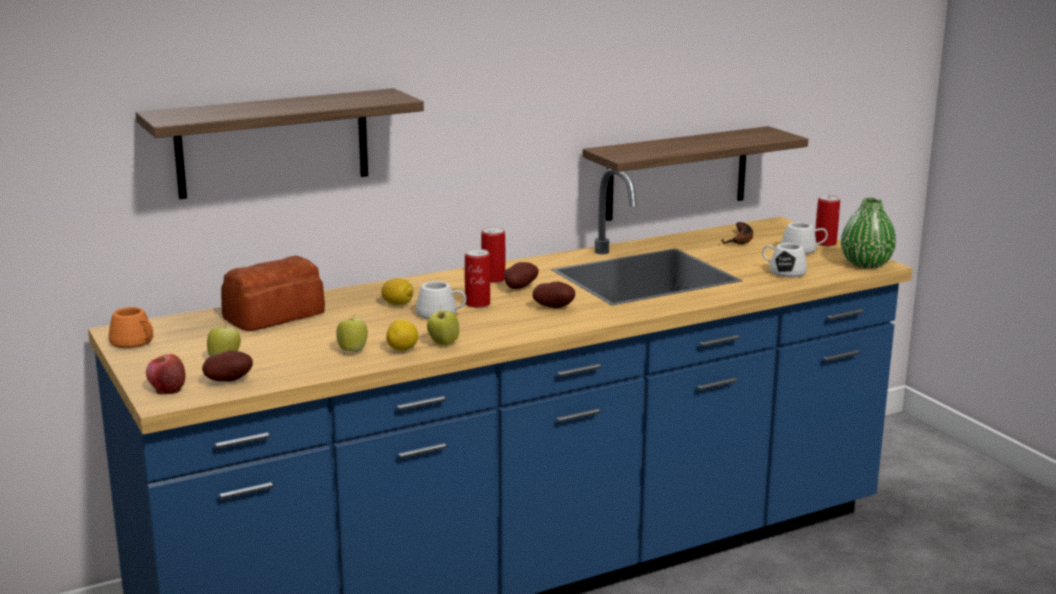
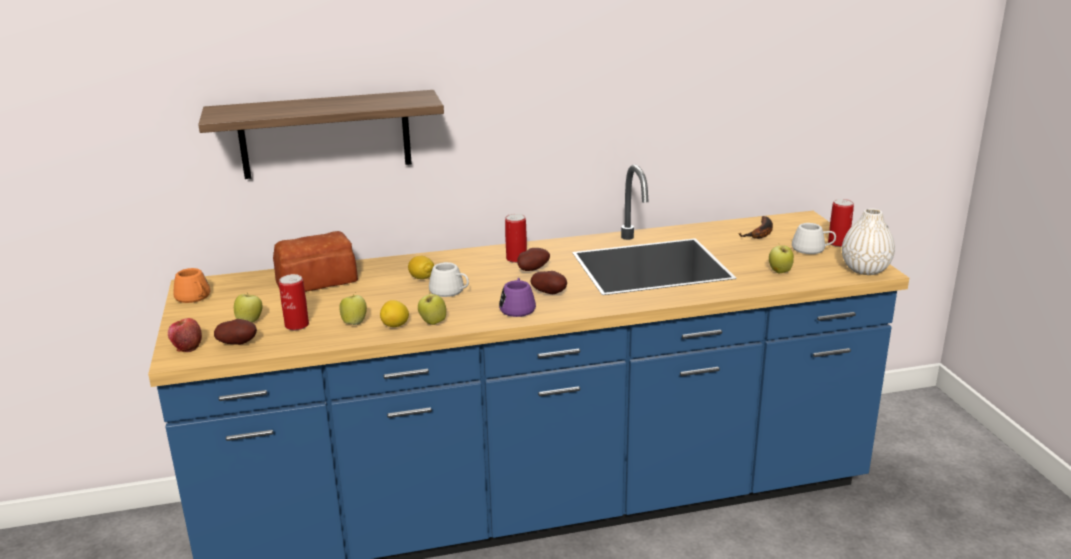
camera: 15 degrees right, 5 degrees up
can [465,249,490,308] -> can moved to [279,274,309,330]
shelf [583,126,808,221] -> none
white mug [762,243,807,277] -> apple [769,244,794,273]
green vase [841,198,896,269] -> white vase [842,208,895,275]
none -> purple mug [499,278,536,317]

